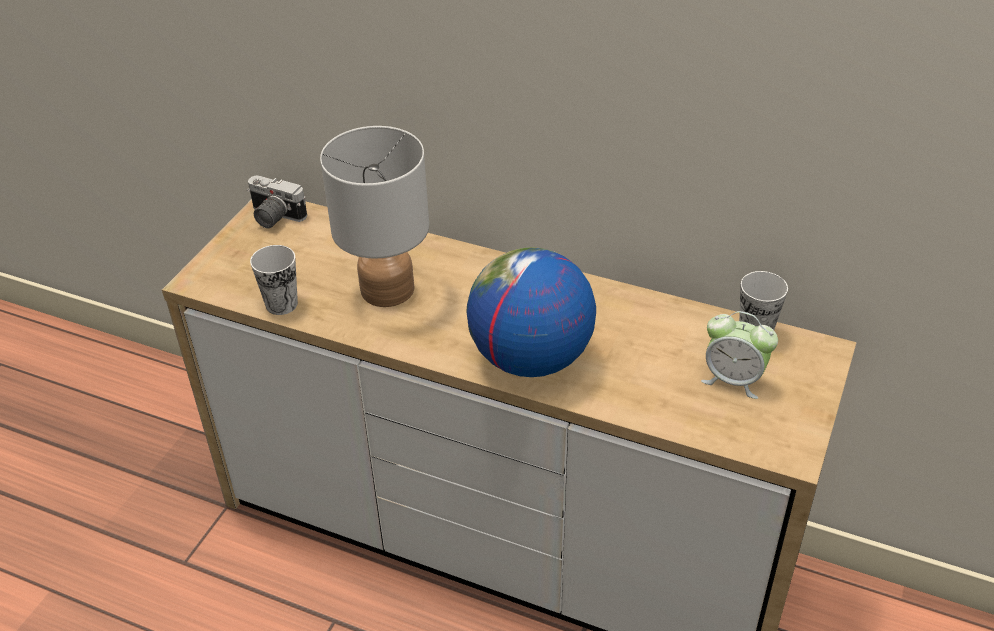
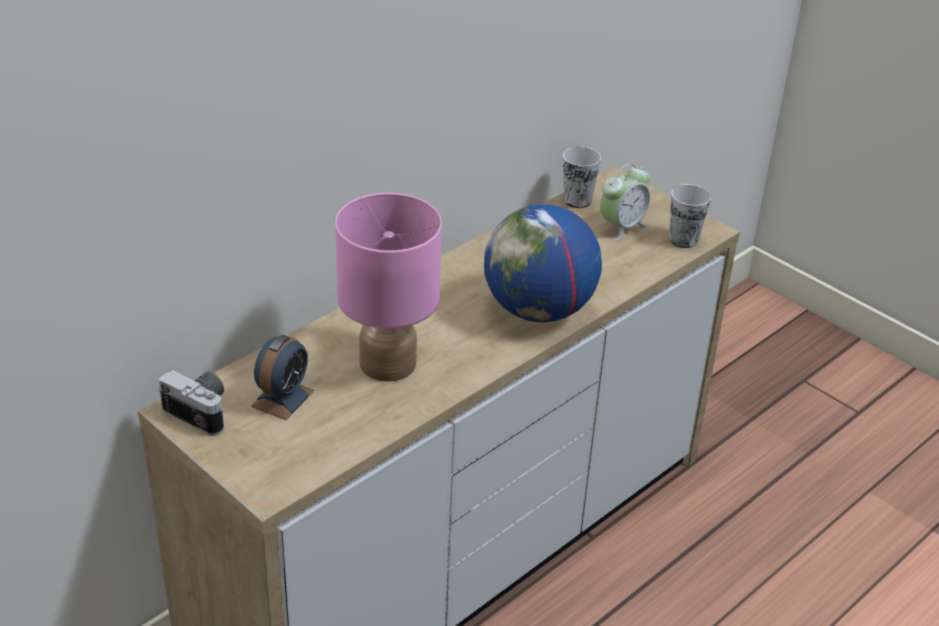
camera: 70 degrees left, 5 degrees down
camera [247,175,307,228] -> camera turned 105 degrees counterclockwise [159,370,226,436]
cup [250,245,298,315] -> cup moved to [670,184,711,248]
grey table lamp [320,126,429,307] -> pink table lamp [335,193,442,381]
none -> alarm clock [251,335,315,420]

